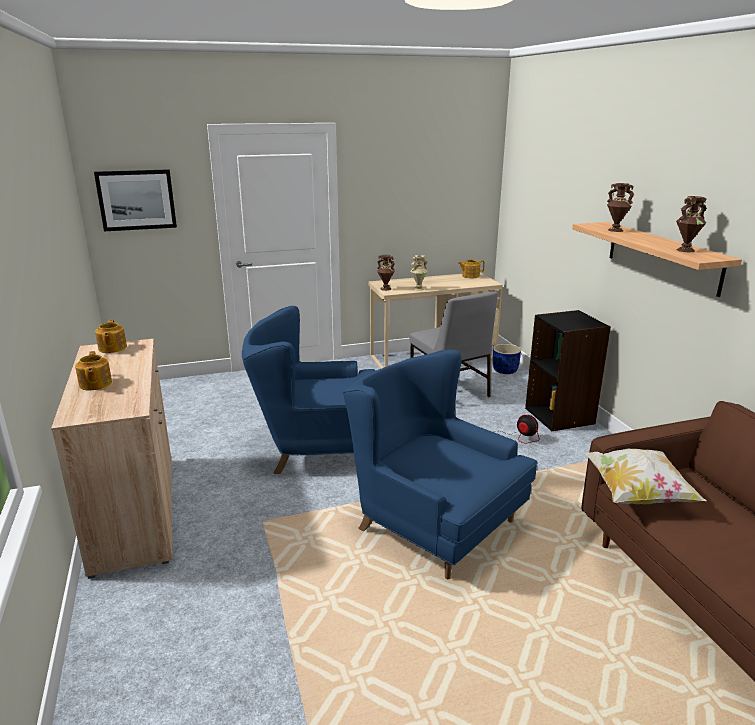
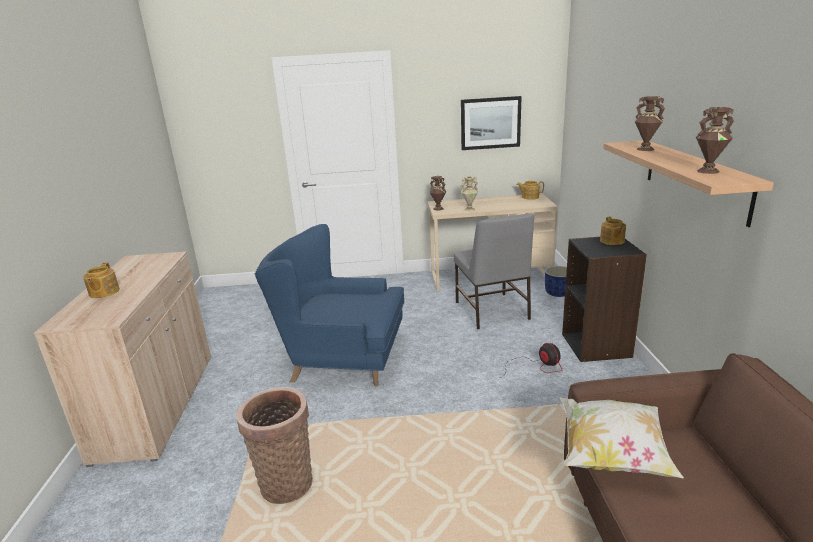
camera: 15 degrees right, 0 degrees up
picture [94,169,177,231] -> picture moved to [461,96,522,150]
teapot [95,320,127,353] -> teapot moved to [600,217,626,245]
blue armchair [343,350,538,579] -> none
none -> basket [236,387,313,504]

